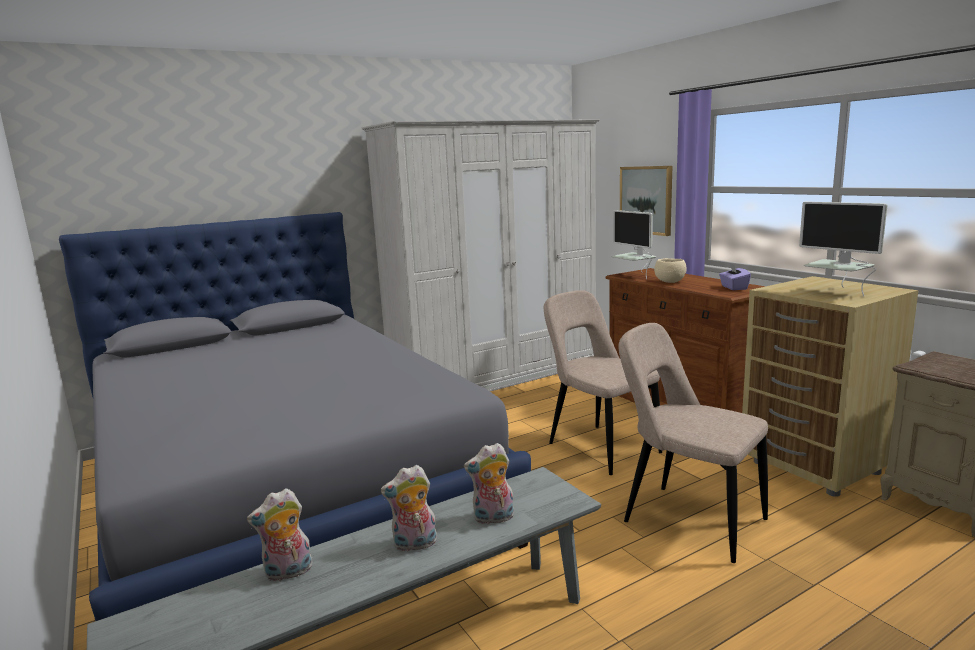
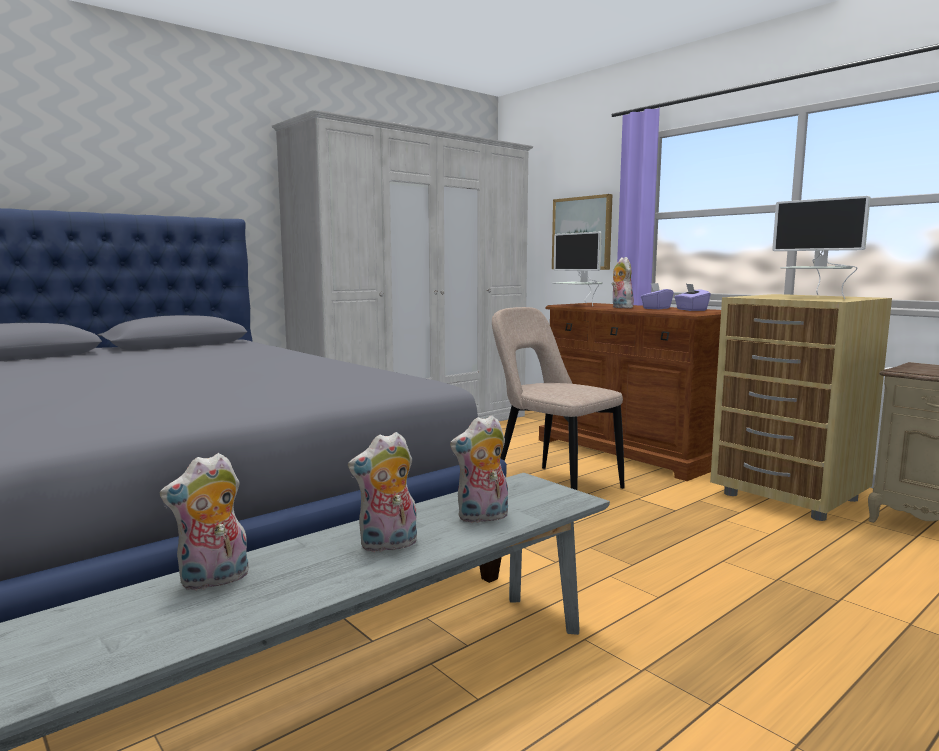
camera: 10 degrees left, 5 degrees down
beige chair [618,323,768,563] -> none
beige bowl [654,258,687,283] -> plush toy [611,257,634,308]
none -> purple tissue box [641,283,674,309]

